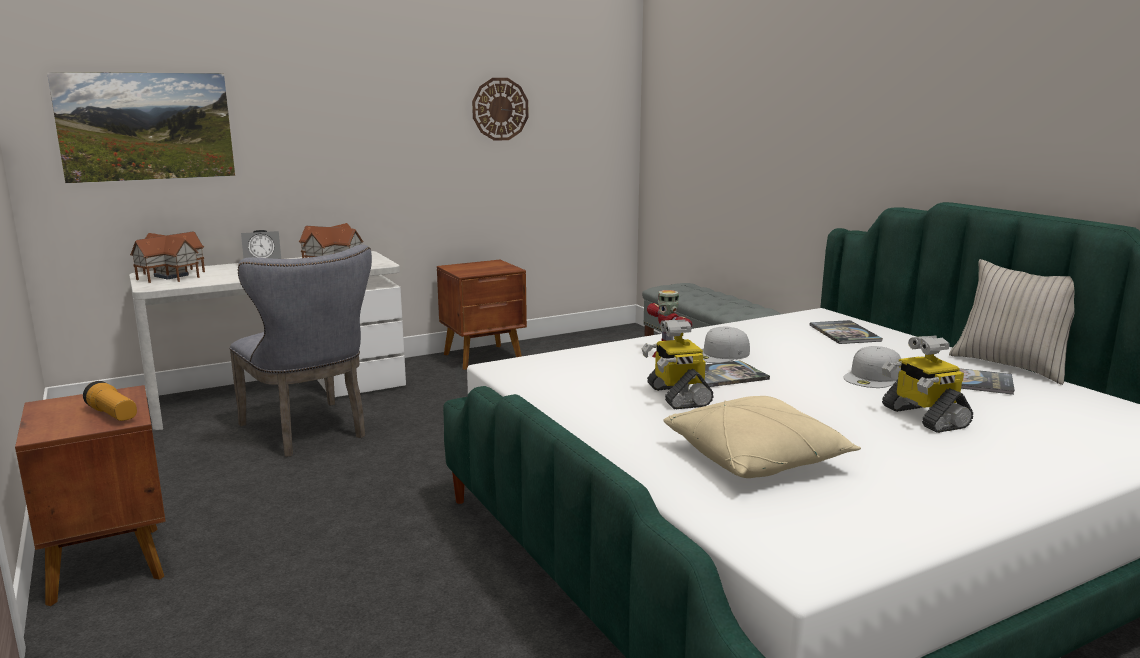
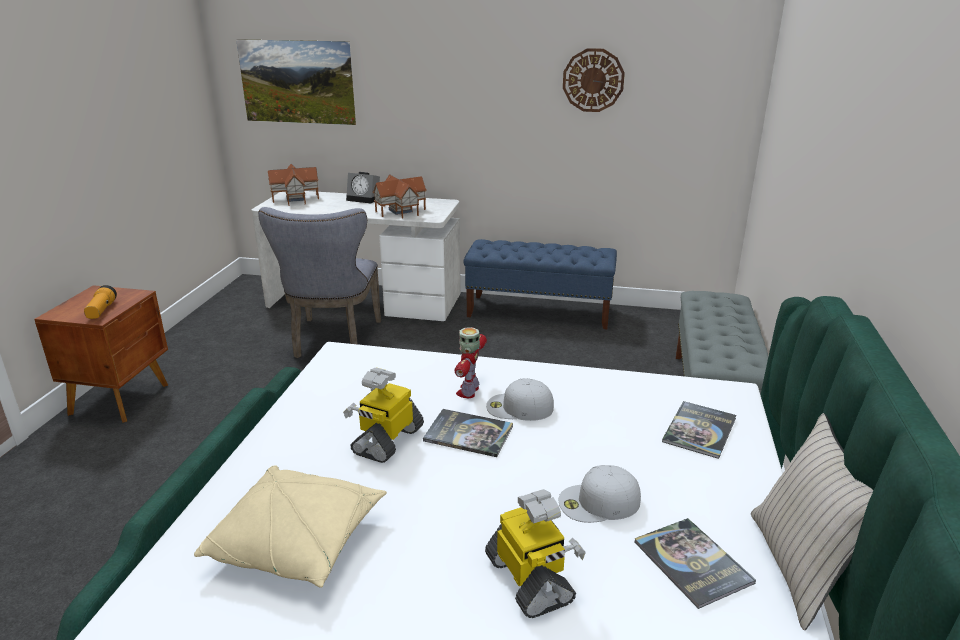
camera: 40 degrees right, 10 degrees up
brown nightstand [437,260,527,370] -> blue bench [463,239,617,330]
toy robot [882,336,973,433] -> toy robot turned 135 degrees clockwise [485,489,586,618]

